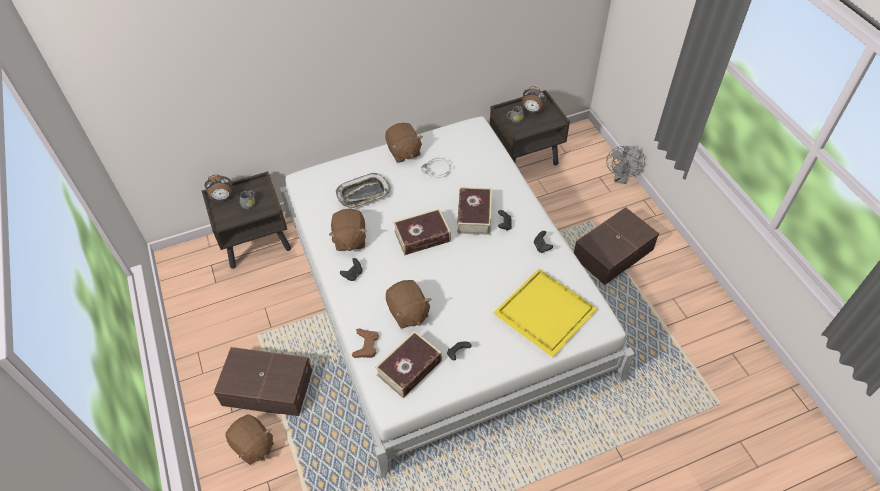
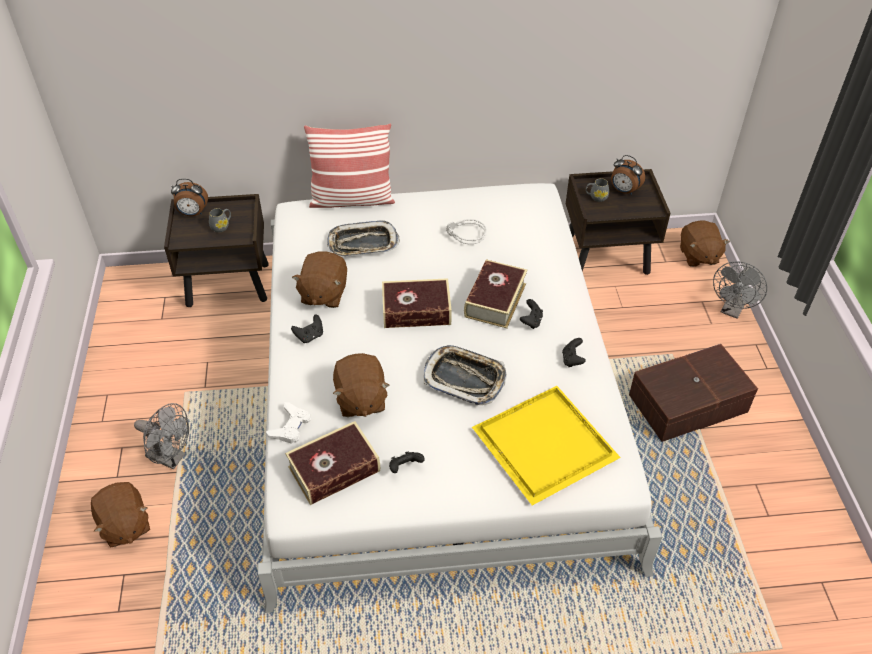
camera: 15 degrees right, 5 degrees down
brown storage box [214,347,312,416] -> grey fan [134,403,189,469]
brown game controller [352,328,379,358] -> white game controller [266,402,310,444]
brown plush toy [385,123,423,163] -> brown plush toy moved to [680,220,730,267]
none -> pillow [304,124,395,208]
none -> tray [424,345,507,405]

